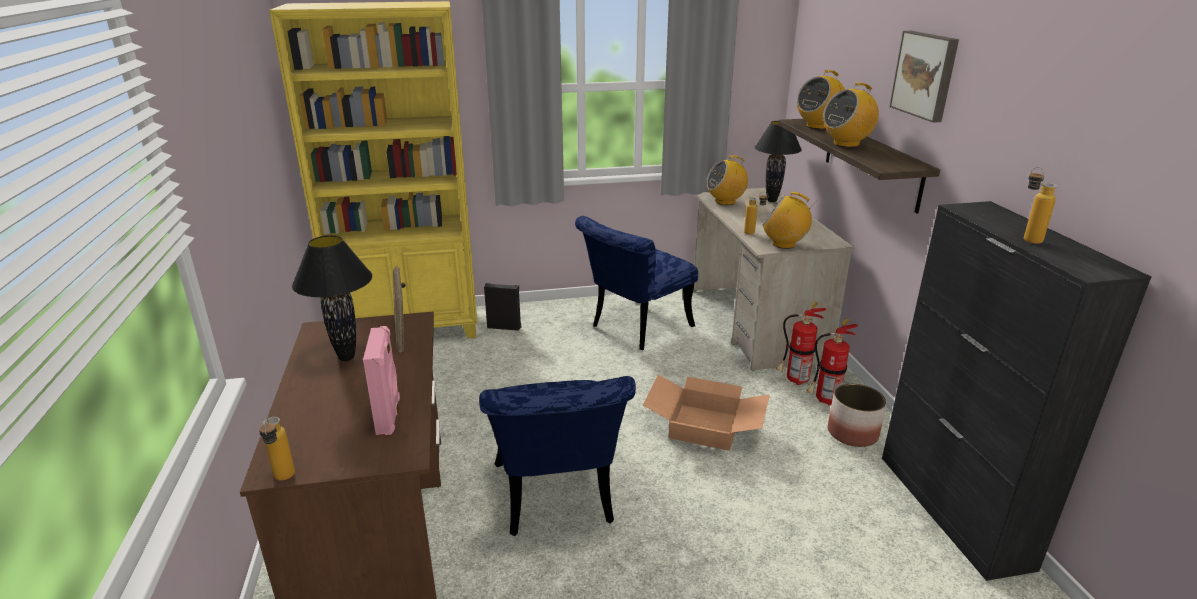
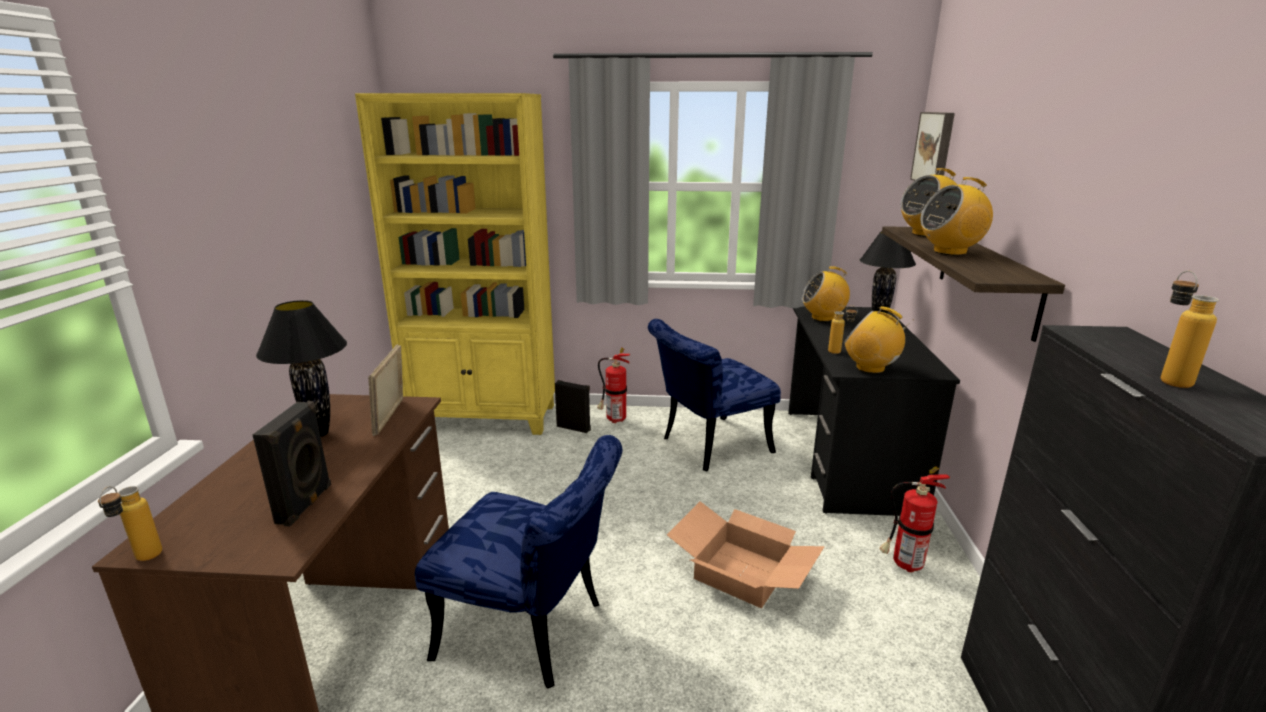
camera: 15 degrees right, 5 degrees down
pink speaker [363,326,400,435] -> black speaker [253,401,331,527]
blue chair [479,376,636,536] -> blue chair turned 75 degrees counterclockwise [415,435,623,689]
beige desk [693,188,854,371] -> black desk [788,306,960,516]
fire extinguisher [776,302,826,385] -> fire extinguisher moved to [597,348,630,423]
planter [828,384,886,447] -> none
picture [890,31,959,123] -> picture moved to [910,112,955,181]

